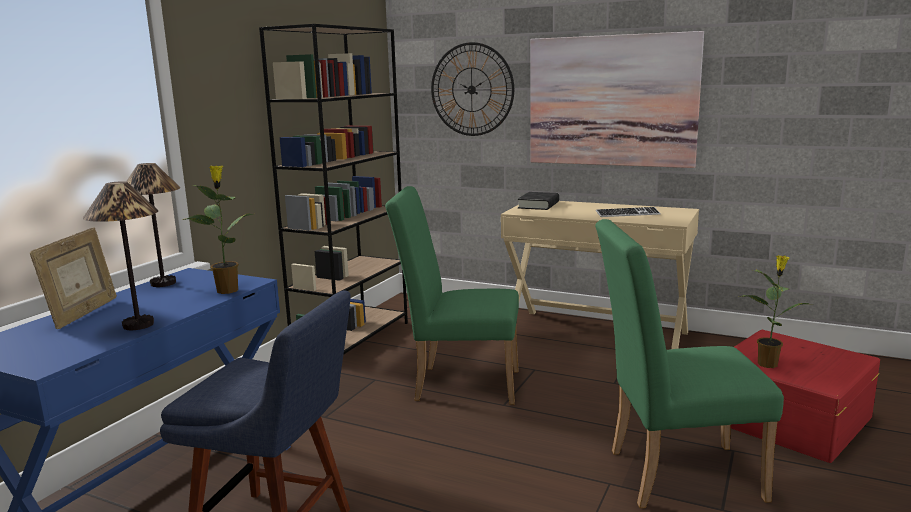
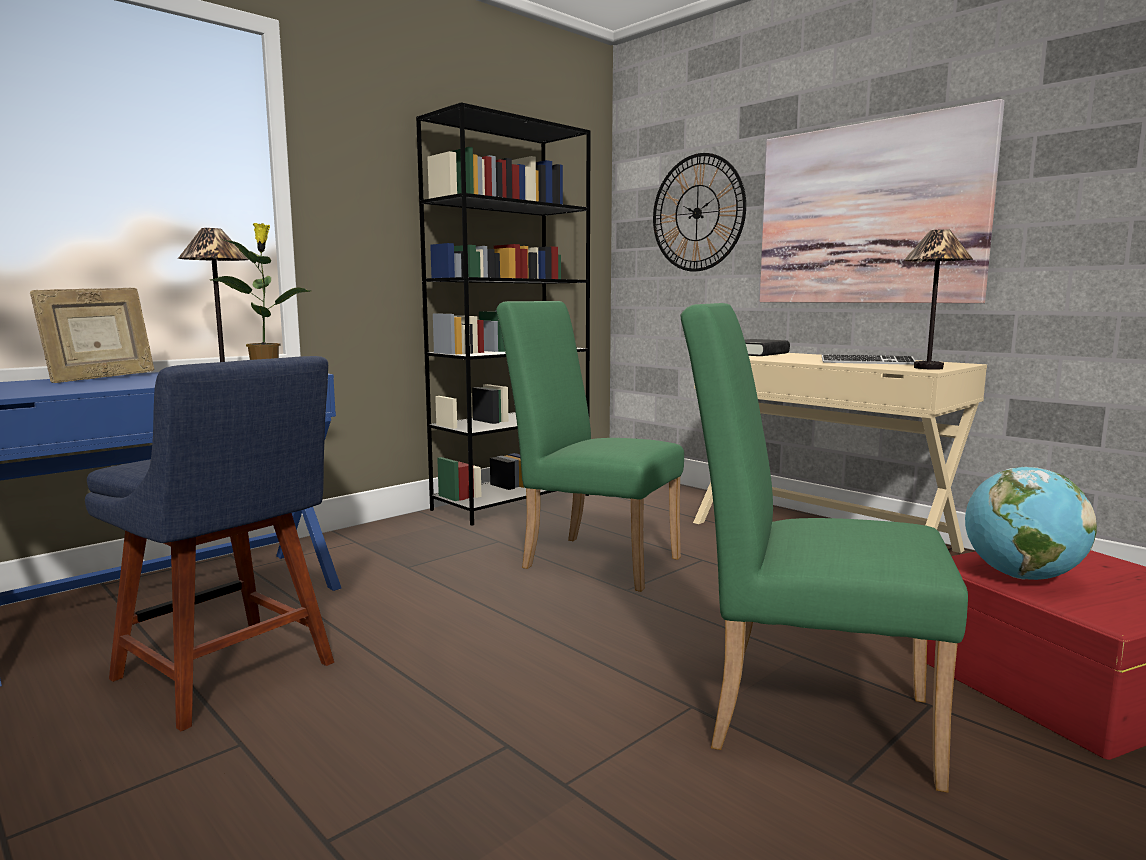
camera: 20 degrees right, 5 degrees down
table lamp [83,181,158,330] -> table lamp moved to [903,229,973,370]
beige bookcase [259,24,408,355] -> black bookcase [416,102,591,526]
potted plant [739,255,808,368] -> globe [965,467,1097,580]

